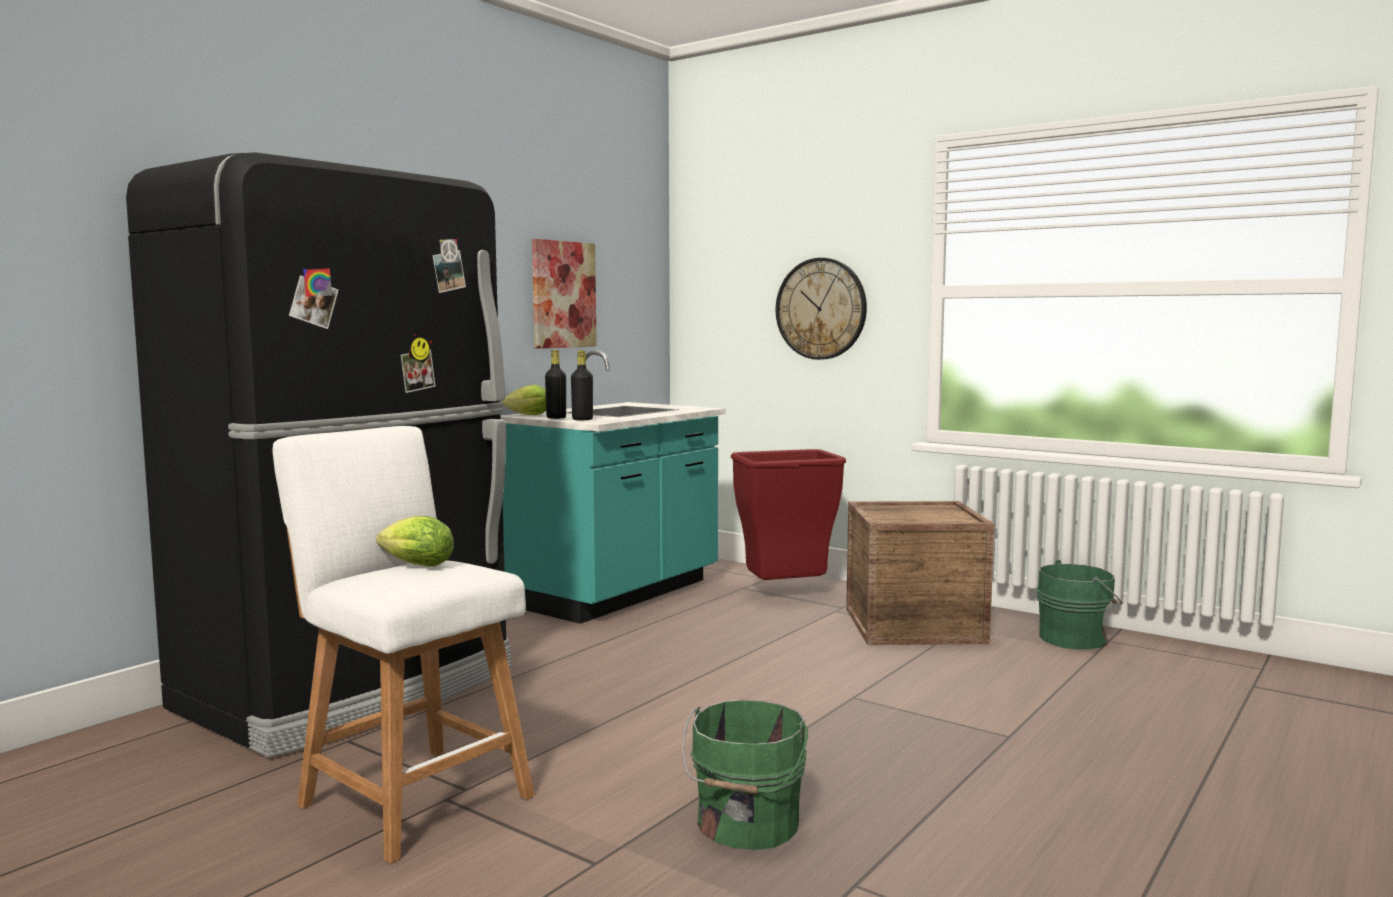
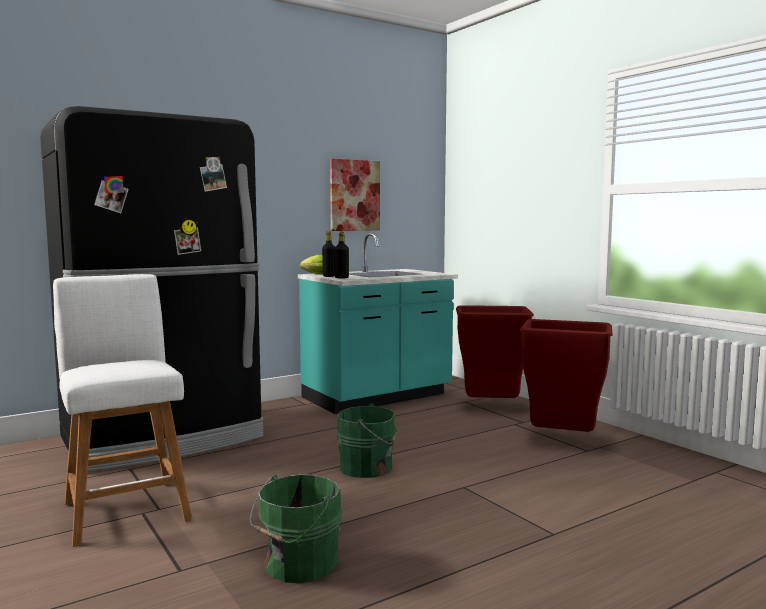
camera: 20 degrees right, 0 degrees up
lettuce [376,516,454,567] -> none
wall clock [776,258,867,360] -> none
crate [846,501,994,645] -> red trash can [520,319,613,432]
green bucket [1037,560,1123,649] -> green bucket moved to [337,403,398,478]

